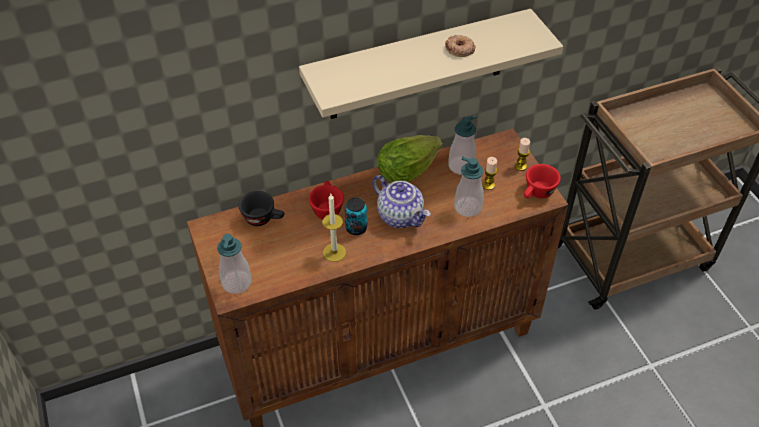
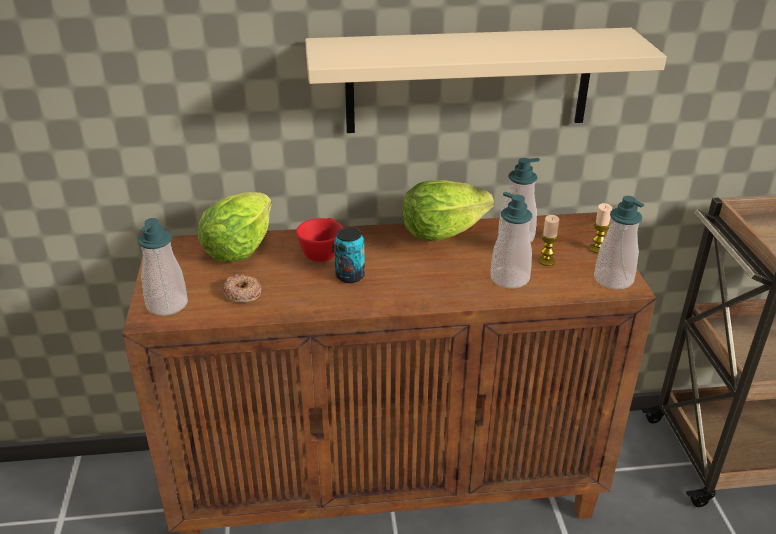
camera: 15 degrees right, 15 degrees down
black cup [238,191,284,226] -> lettuce [198,192,271,262]
candle [322,194,346,262] -> none
teapot [372,175,430,228] -> none
donut [445,35,476,57] -> donut moved to [223,274,261,303]
red cup [524,164,561,199] -> soap dispenser [594,196,645,290]

